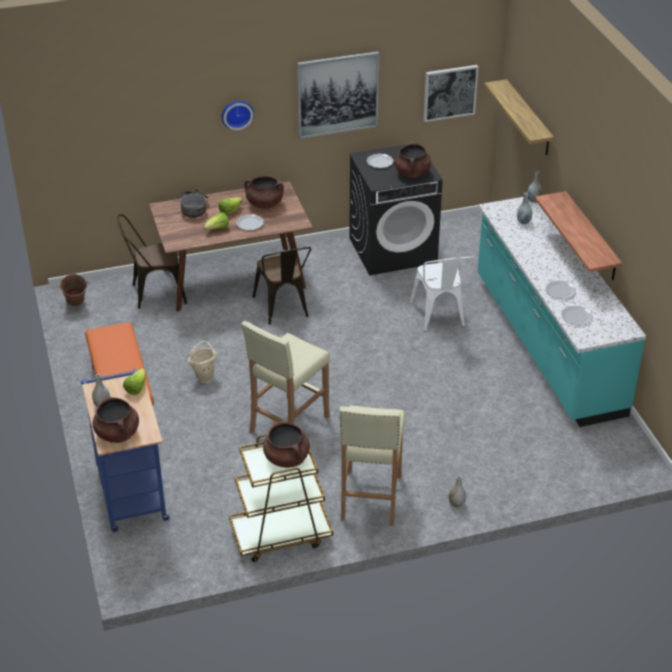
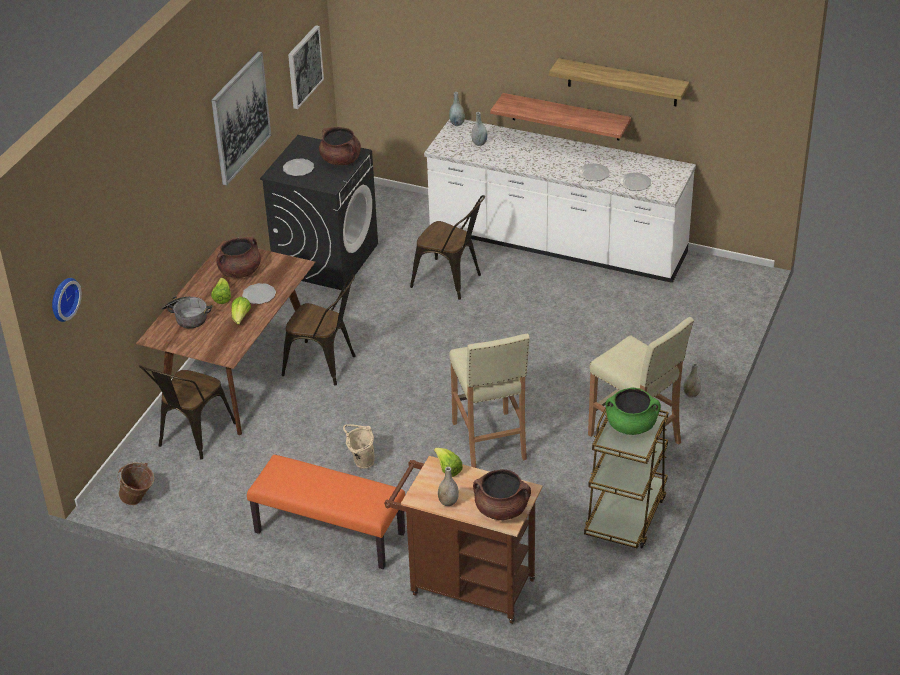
camera: 50 degrees left, 0 degrees up
blue cart [81,368,170,532] -> brown cart [384,456,543,624]
wall clock [222,100,254,130] -> wall clock moved to [52,278,82,322]
brown cooking pot [263,421,310,468] -> green cooking pot [606,388,661,435]
white chair [409,257,474,332] -> brown chair [410,195,485,300]
turquoise counter [478,197,646,427] -> white counter [424,119,696,283]
shelf [484,79,554,155] -> shelf moved to [549,58,689,106]

